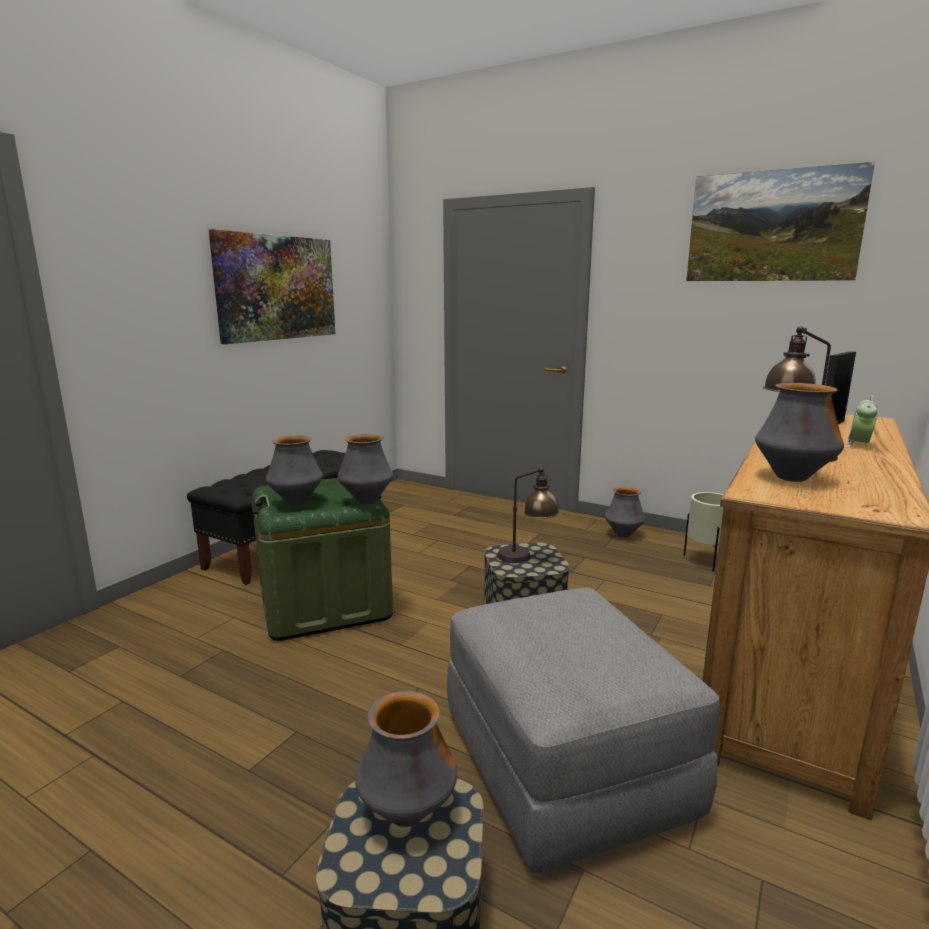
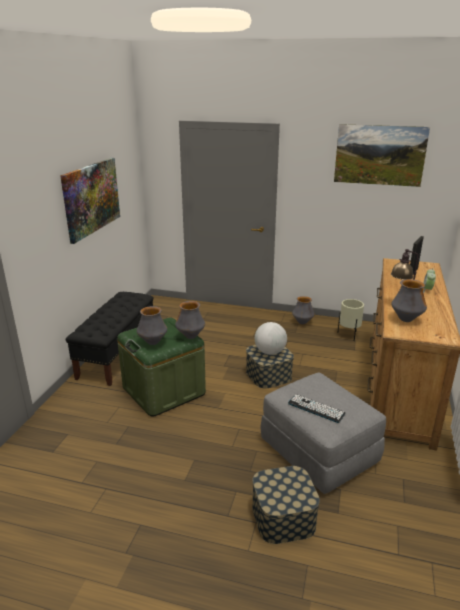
camera: 15 degrees left, 10 degrees up
vase [355,691,457,827] -> none
table lamp [497,467,559,563] -> globe [255,322,287,355]
none -> keyboard [288,394,345,423]

